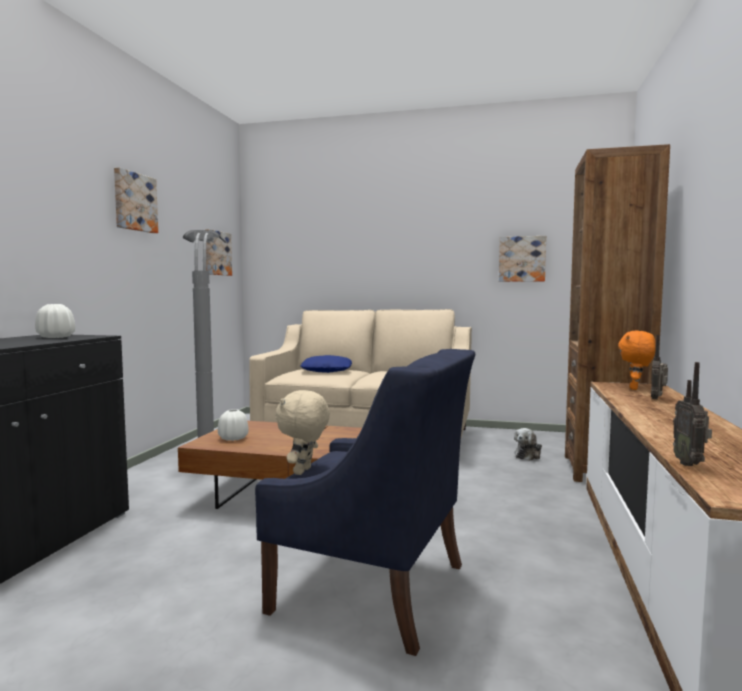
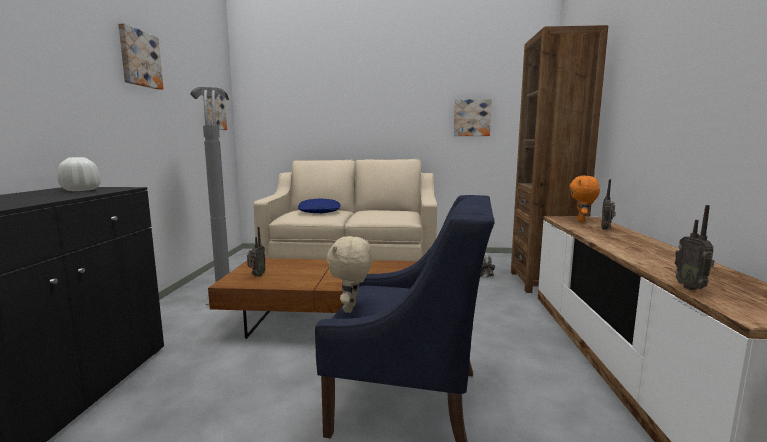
camera: 10 degrees left, 5 degrees up
white vase [218,409,249,441] -> radio [247,227,266,277]

